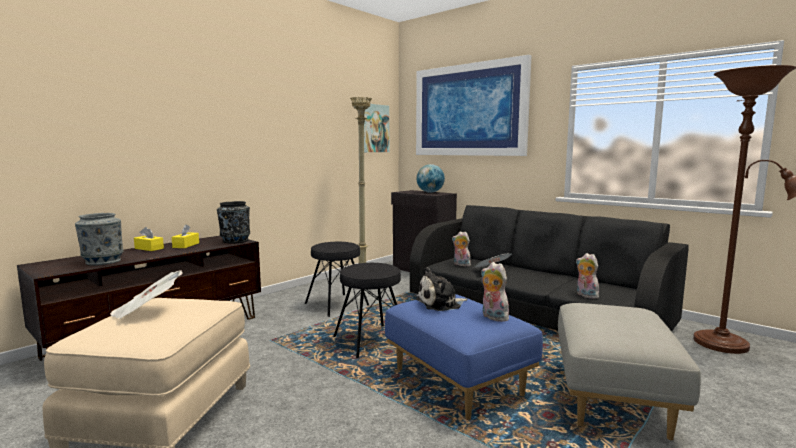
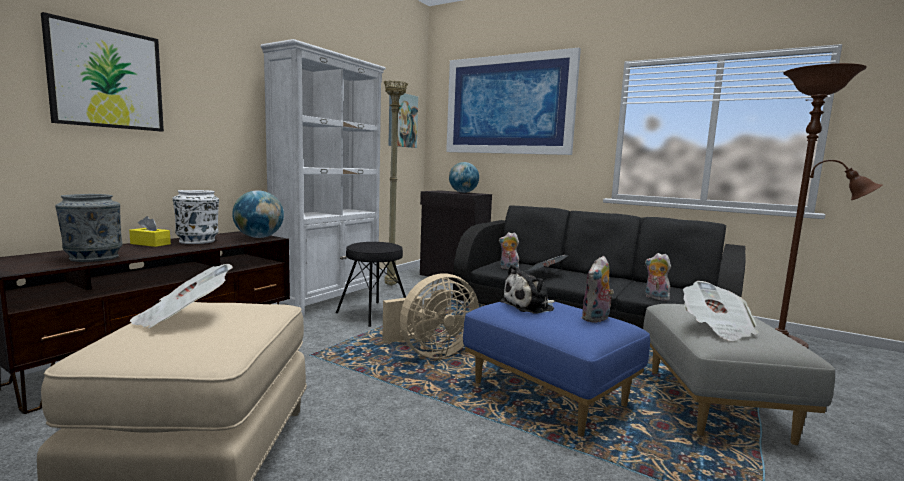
camera: 10 degrees left, 0 degrees up
yellow tissue box [172,224,199,248] -> white vase [173,190,219,244]
black vase [217,201,250,243] -> globe [232,190,284,238]
black stool [333,263,401,358] -> beige fan [382,274,479,359]
plush toy [481,262,509,322] -> plush toy turned 90 degrees counterclockwise [581,256,614,323]
none -> picture [41,12,164,131]
none -> white bookcase [260,39,386,316]
none -> newspaper [683,281,759,341]

